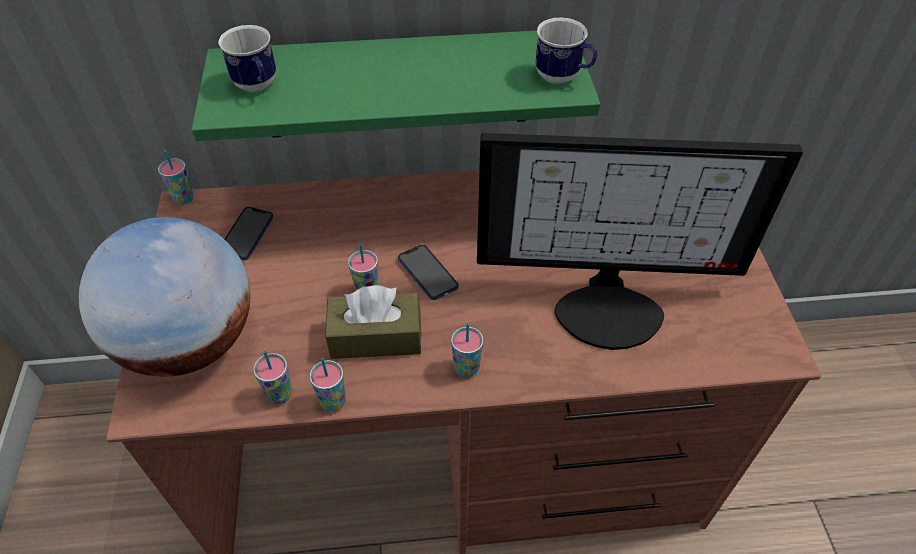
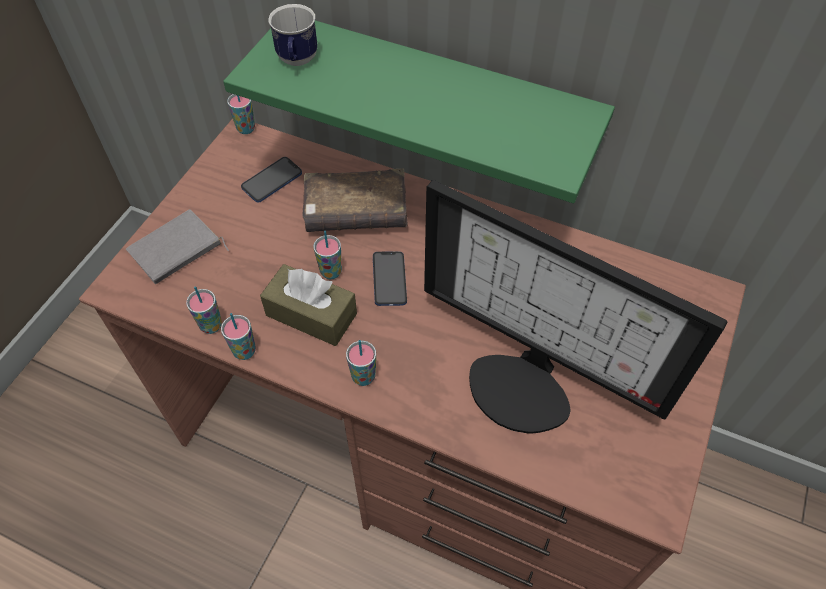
camera: 30 degrees right, 5 degrees up
globe [79,217,250,377] -> grey book [126,209,229,284]
mug [535,18,597,84] -> none
none -> brown book [302,168,408,232]

